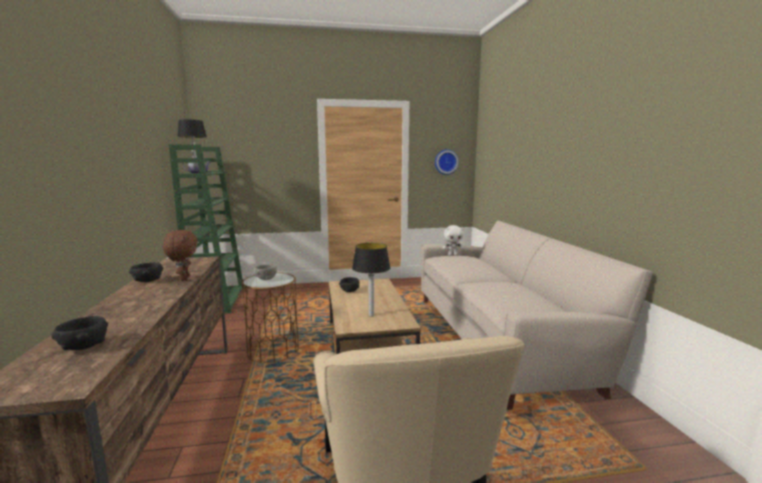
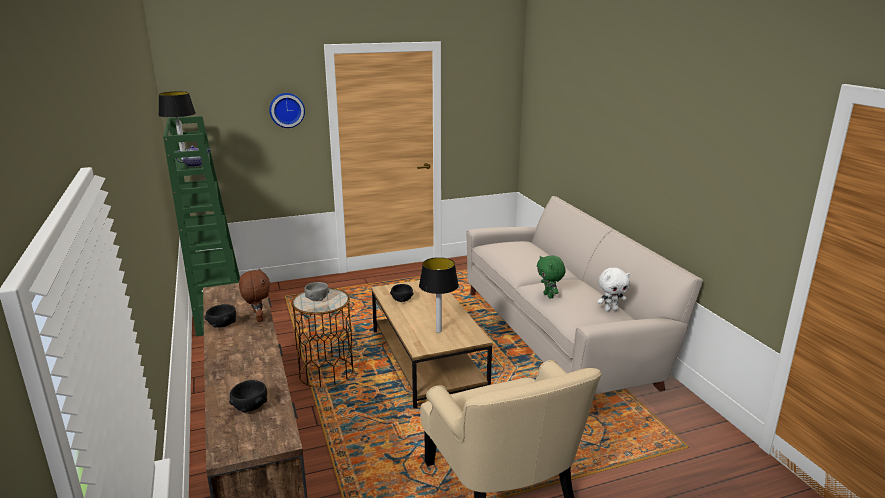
camera: 10 degrees left, 10 degrees up
wall clock [435,149,459,175] -> wall clock moved to [269,93,305,128]
white plush toy [443,225,464,255] -> white plush toy moved to [597,268,630,311]
none -> green plush toy [537,255,566,298]

